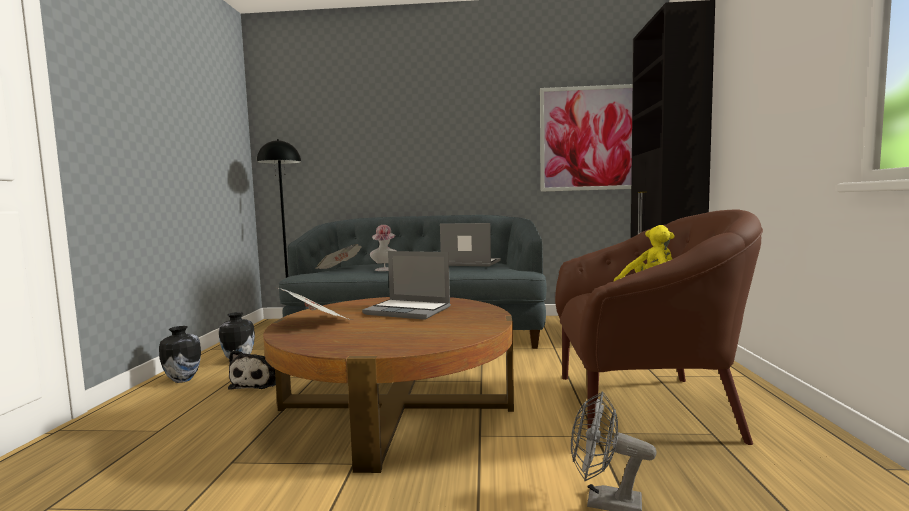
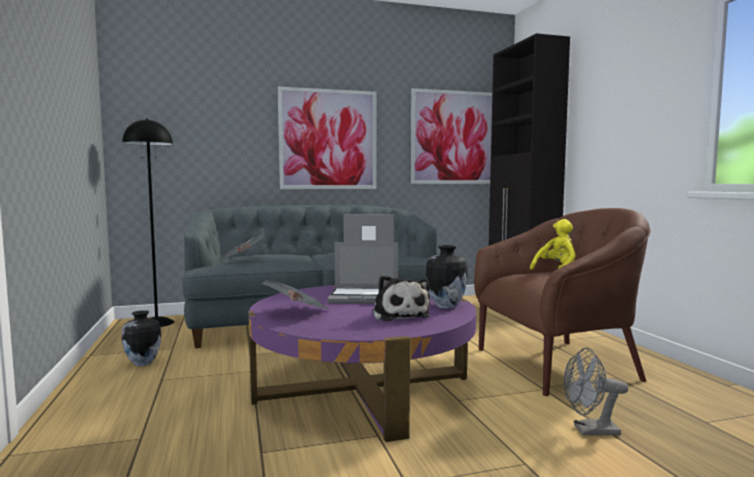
camera: 20 degrees left, 0 degrees up
vase [159,326,201,383] -> vase moved to [426,245,468,309]
plush toy [228,350,276,390] -> plush toy moved to [372,275,430,321]
brown coffee table [263,297,514,473] -> purple coffee table [248,285,476,442]
hat [370,225,396,271] -> none
none -> picture [278,87,376,189]

